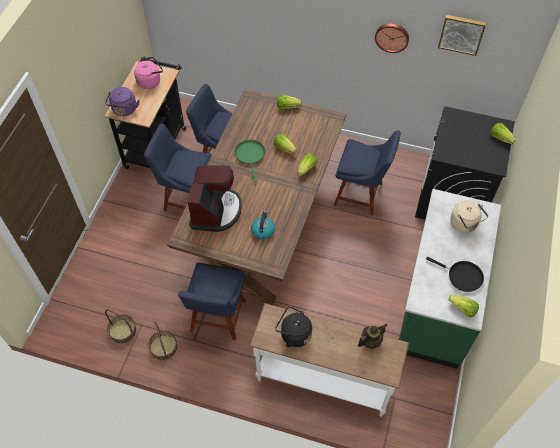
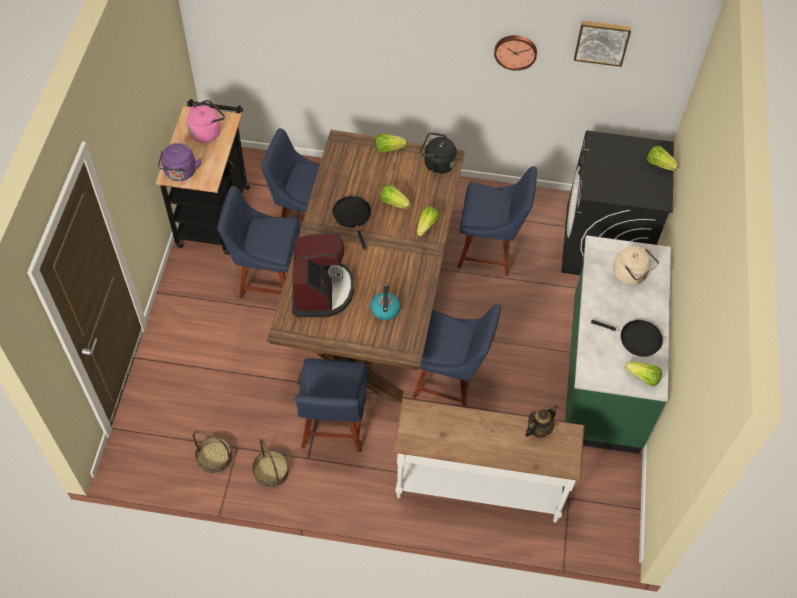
camera: 10 degrees left, 0 degrees up
green frying pan [235,140,265,182] -> black frying pan [332,196,371,250]
black kettle [275,306,312,347] -> black kettle moved to [420,132,457,174]
none -> blue chair [412,304,501,408]

